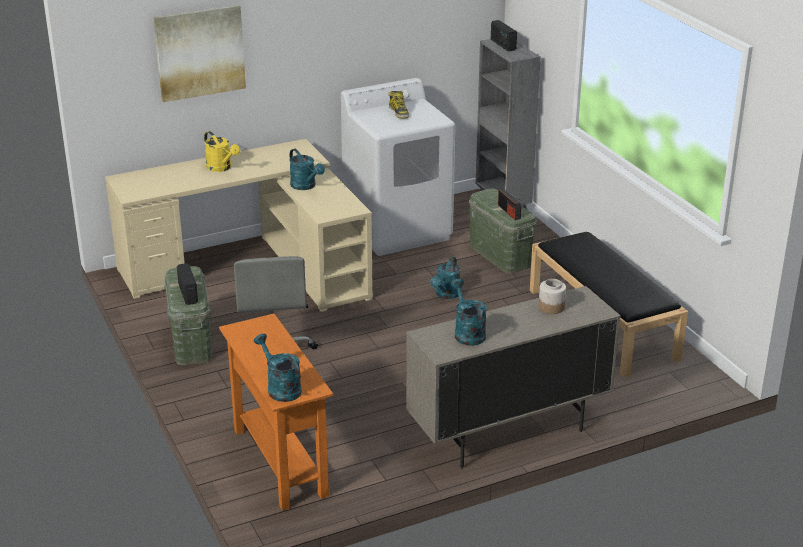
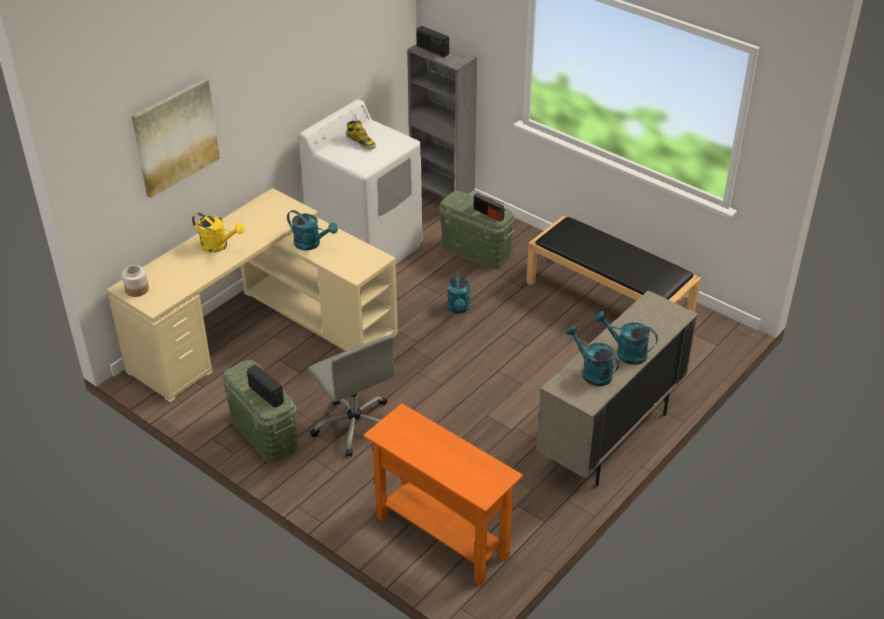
camera: 25 degrees left, 10 degrees up
turquoise watering can [254,334,302,402] -> turquoise watering can moved to [595,311,658,365]
jar [539,279,566,314] -> jar moved to [122,265,149,297]

